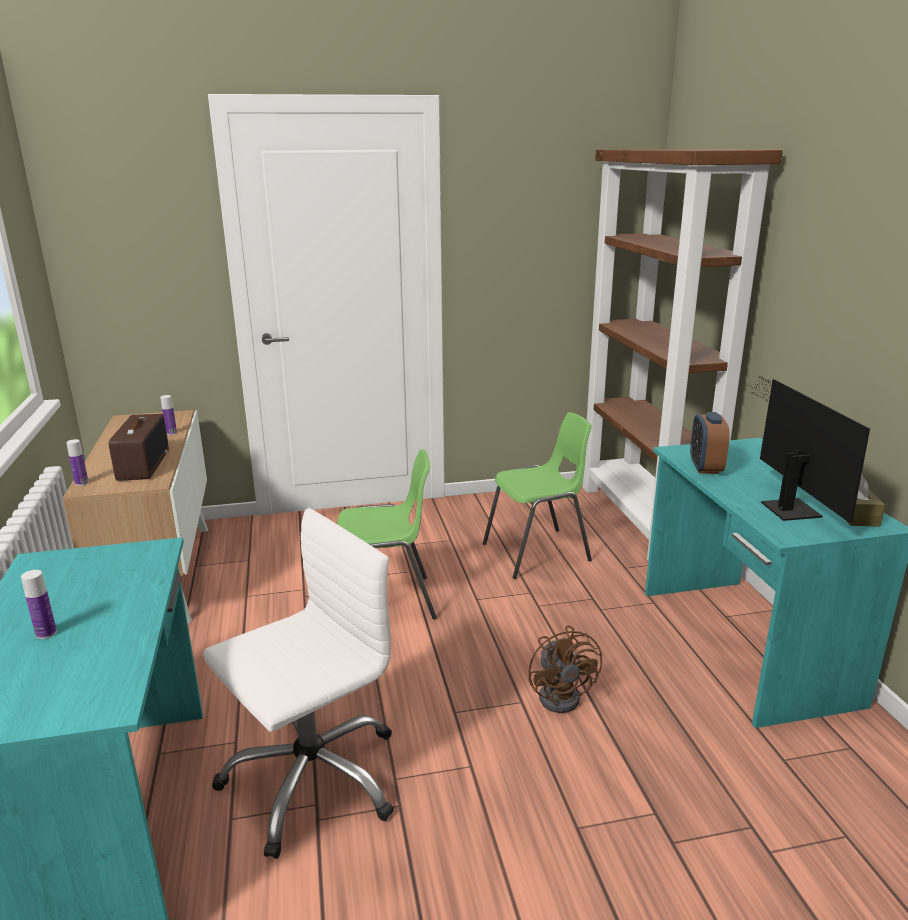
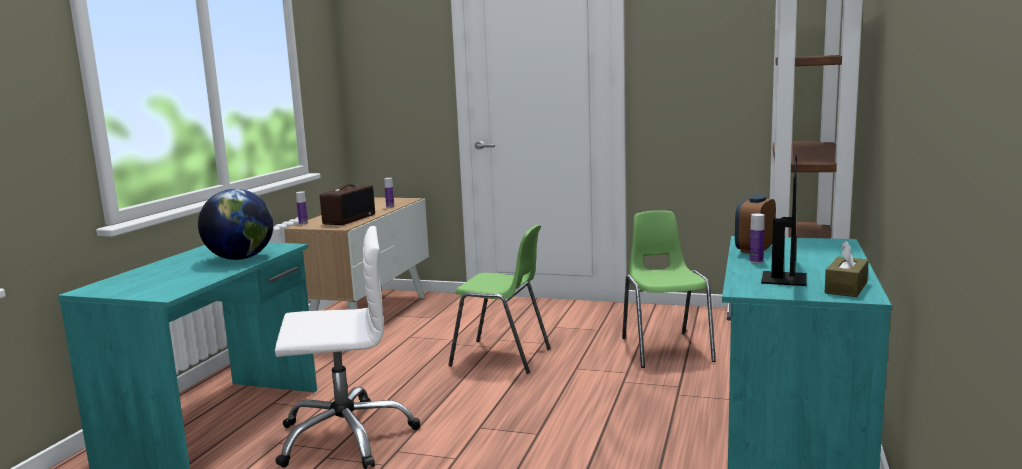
camera: 30 degrees right, 10 degrees down
bottle [21,570,57,639] -> bottle moved to [749,213,765,263]
green chair [483,412,592,579] -> green chair turned 105 degrees counterclockwise [622,210,716,368]
brown fan [528,625,602,713] -> none
none -> globe [198,189,274,260]

